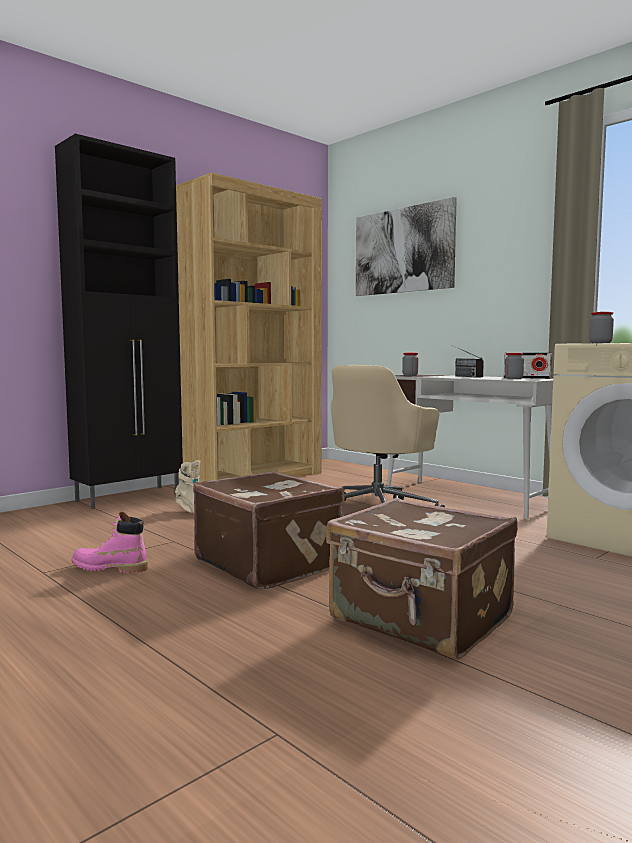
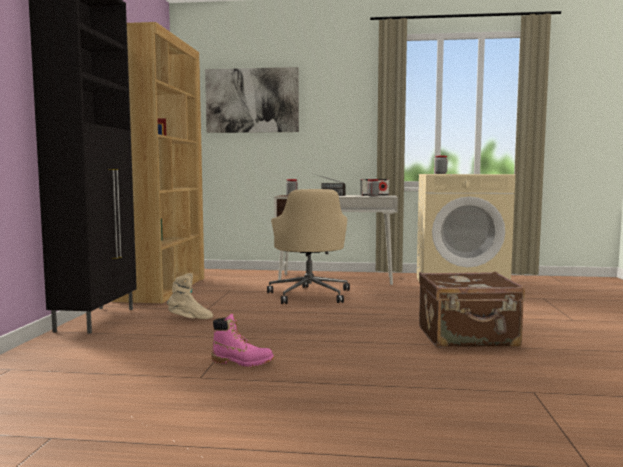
camera: 40 degrees left, 0 degrees up
pink boot [72,512,148,573] -> pink boot turned 135 degrees counterclockwise [211,314,274,367]
brown suitcase [193,471,345,590] -> none

